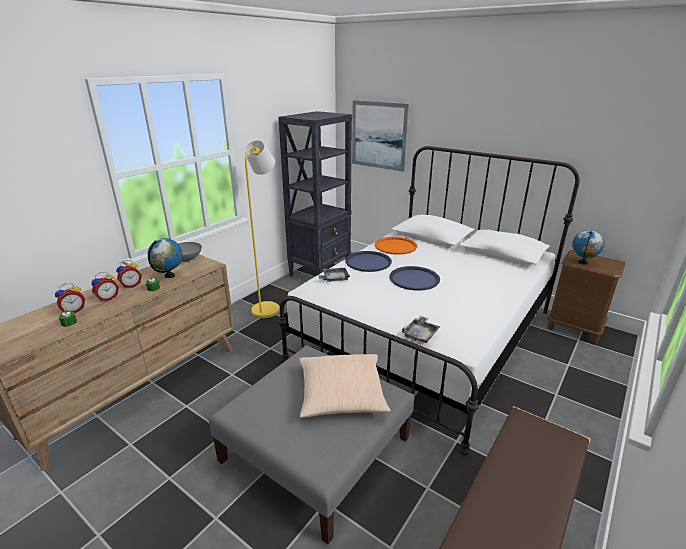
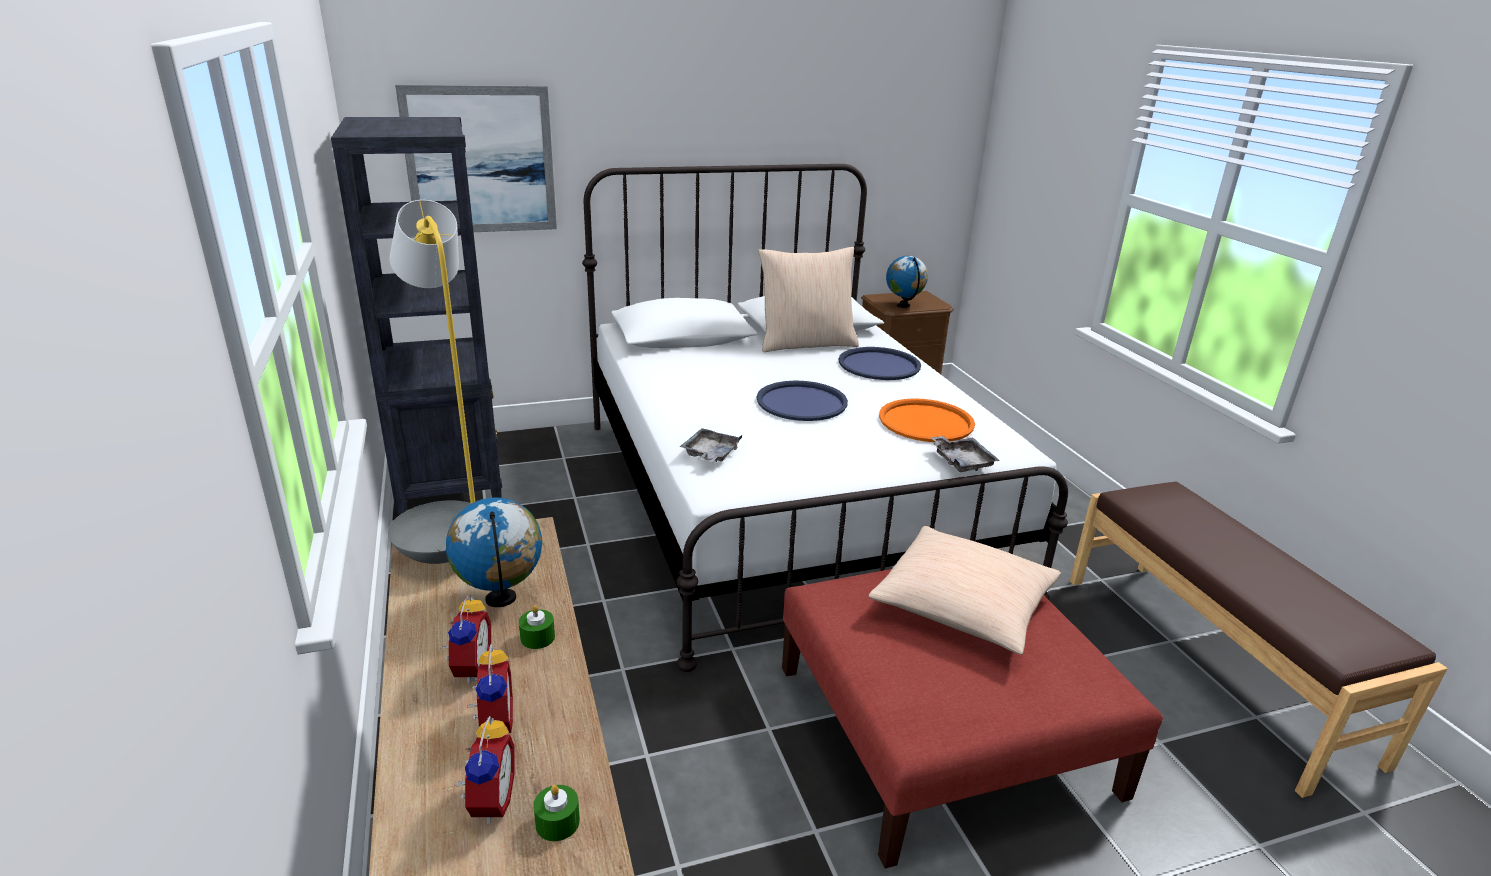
camera: 55 degrees left, 0 degrees up
grey ottoman [209,345,414,544] -> red ottoman [782,569,1163,869]
blue tray [346,251,392,272] -> blue tray moved to [839,347,921,380]
orange tray [375,237,418,255] -> orange tray moved to [879,398,975,442]
none -> beige pillow [758,247,859,352]

